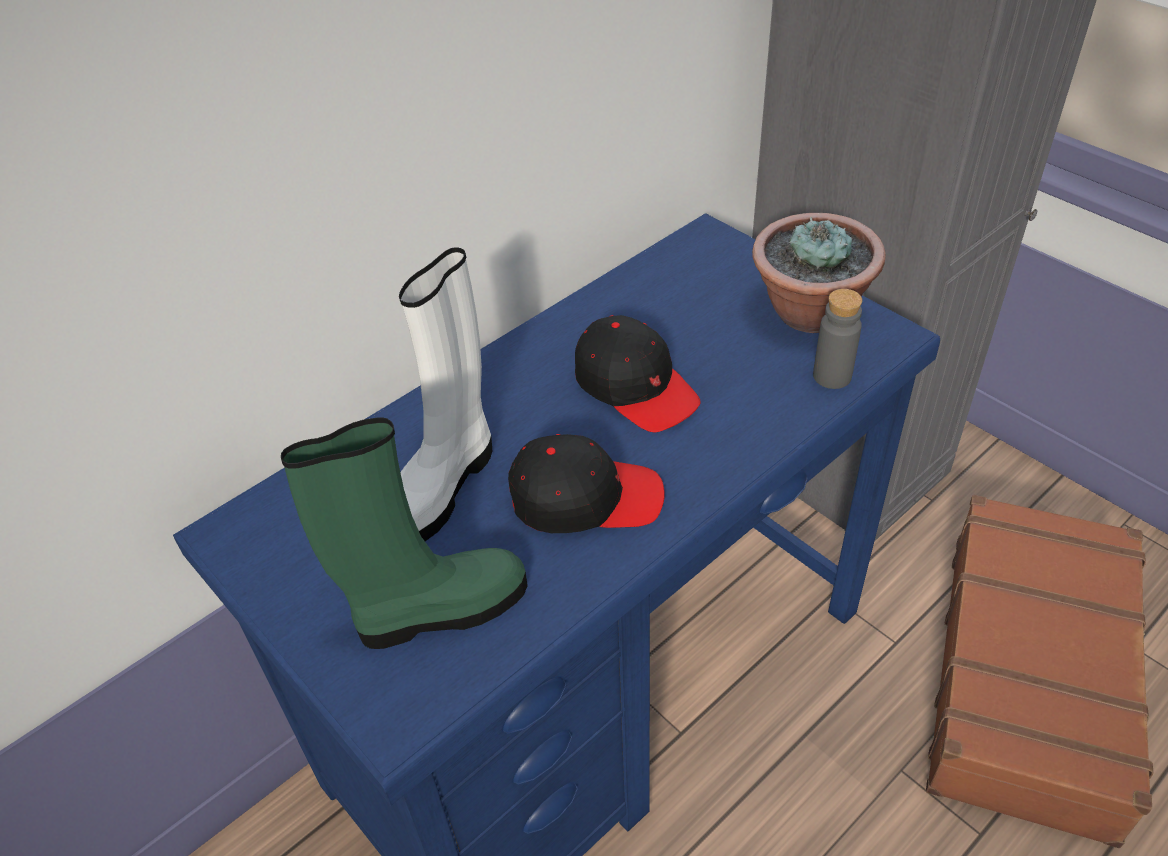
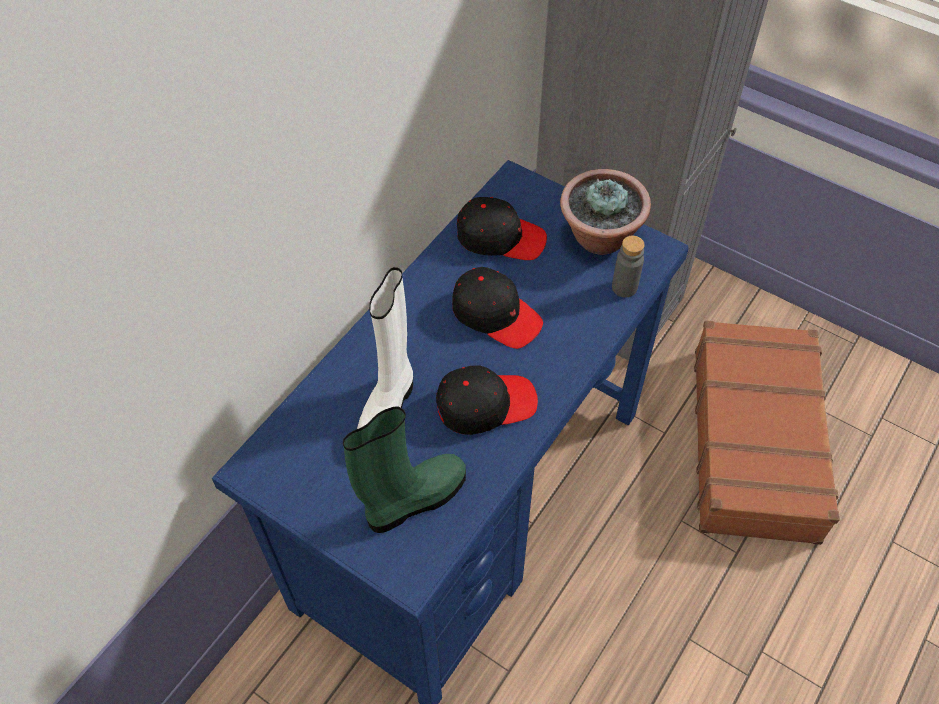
camera: 15 degrees left, 10 degrees up
none -> black cap [457,197,547,260]

